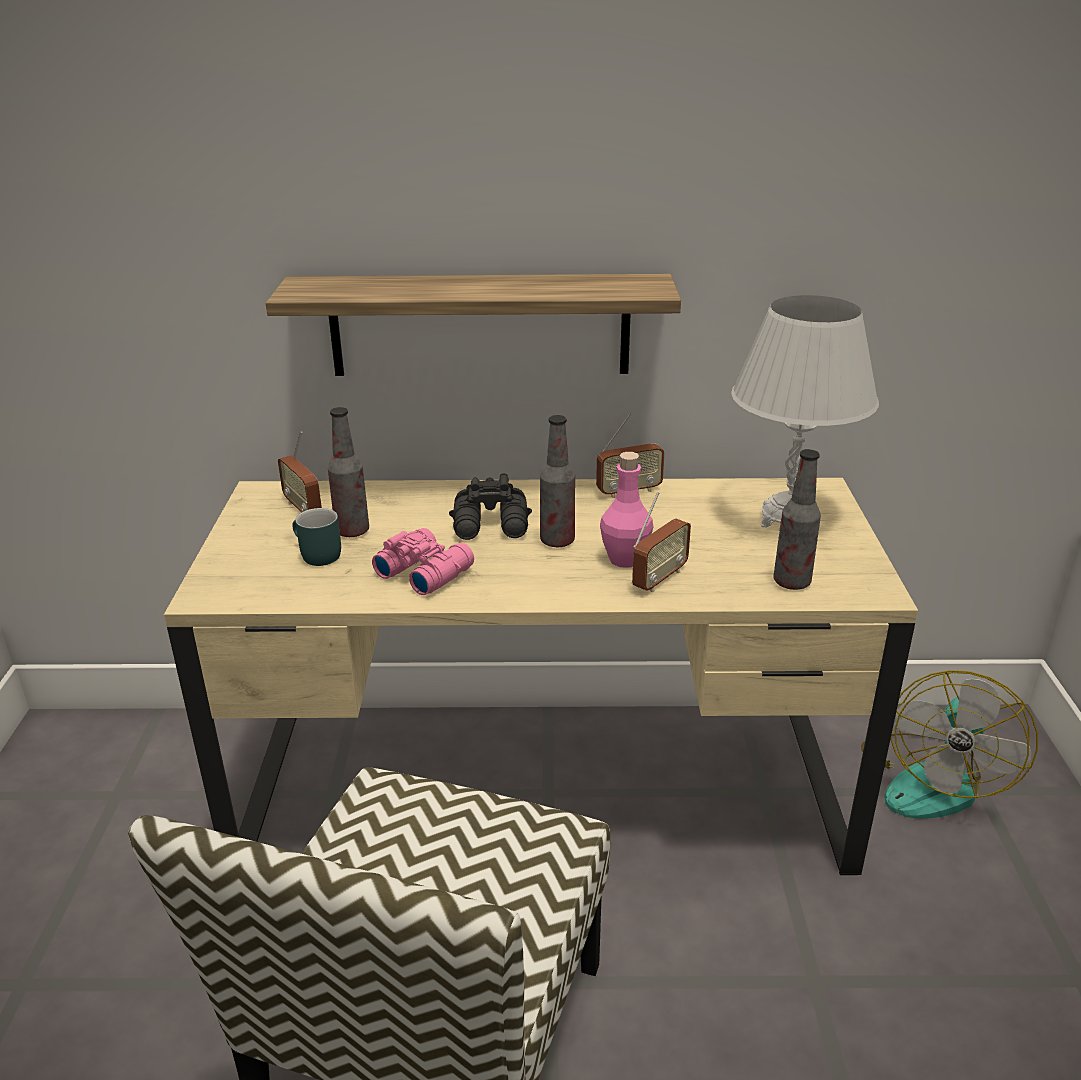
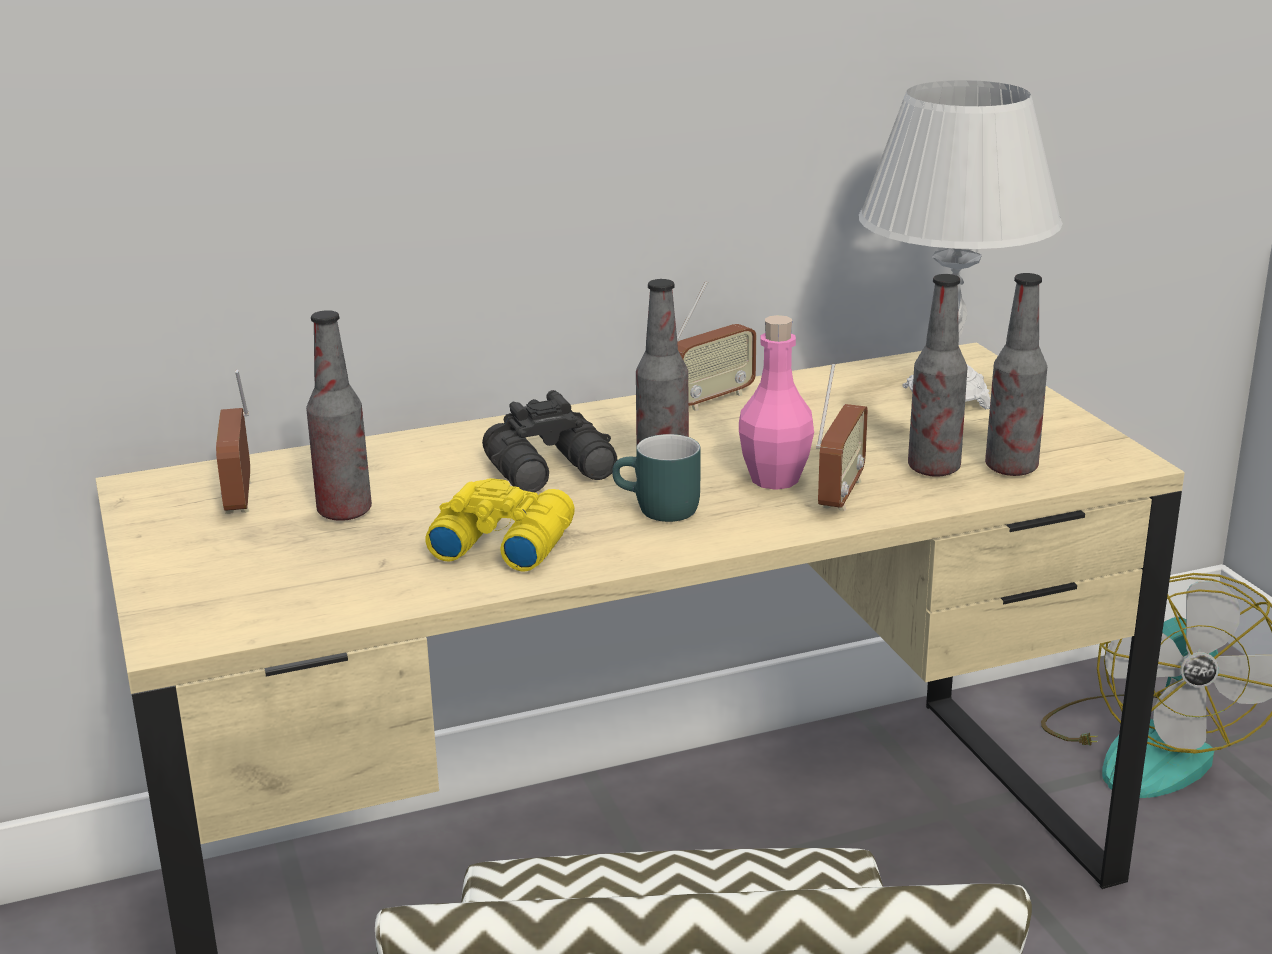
camera: 20 degrees left, 5 degrees down
shelf [266,274,681,376] -> none
radio [278,431,322,513] -> radio turned 45 degrees clockwise [216,370,251,514]
turquoise mug [292,508,341,566] -> turquoise mug moved to [612,434,700,522]
pink binoculars [372,528,474,595] -> yellow binoculars [425,478,575,572]
none -> bottle [908,274,967,477]

